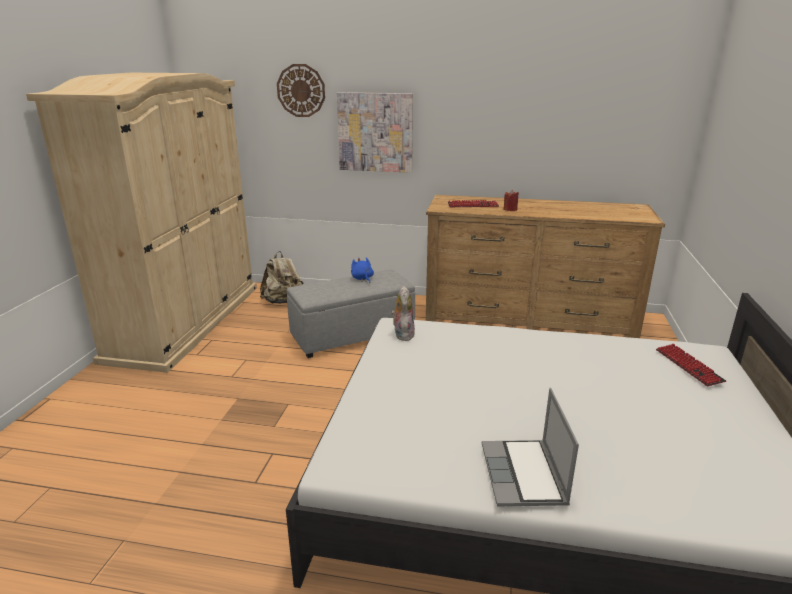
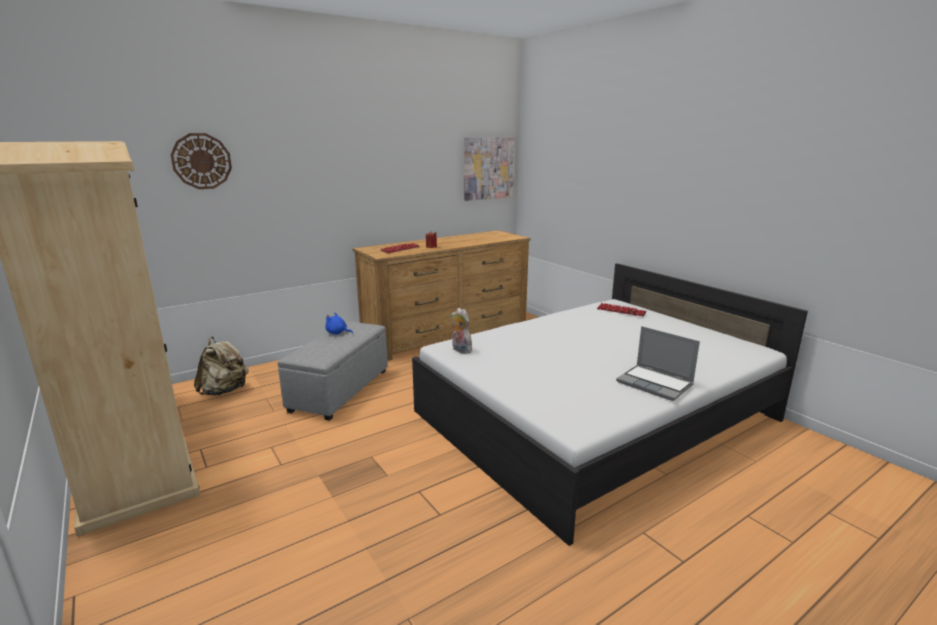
camera: 45 degrees left, 5 degrees down
picture [337,92,413,173] -> picture moved to [464,137,515,201]

